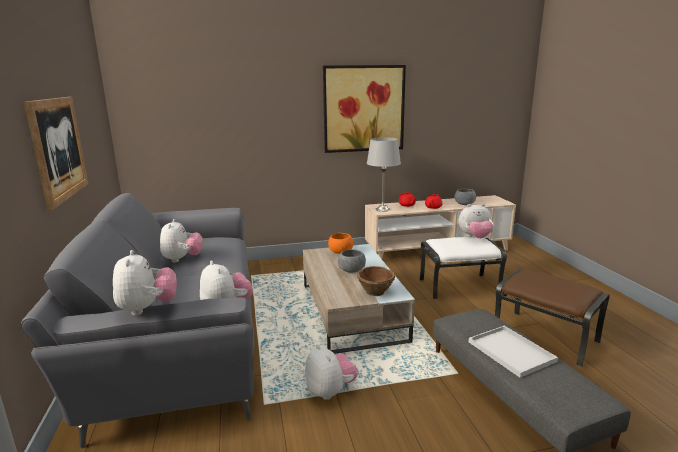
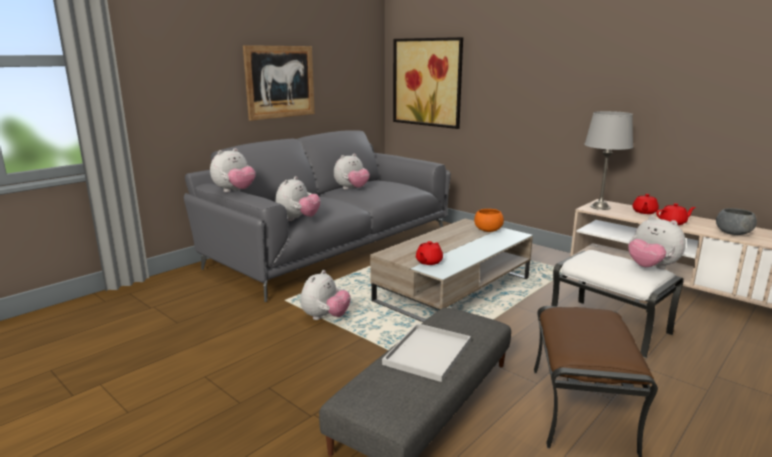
camera: 55 degrees right, 0 degrees up
picture [323,65,406,153] -> picture moved to [393,37,463,129]
grey bowl [338,249,366,273] -> none
brown bowl [357,266,395,296] -> red teapot [416,241,443,265]

